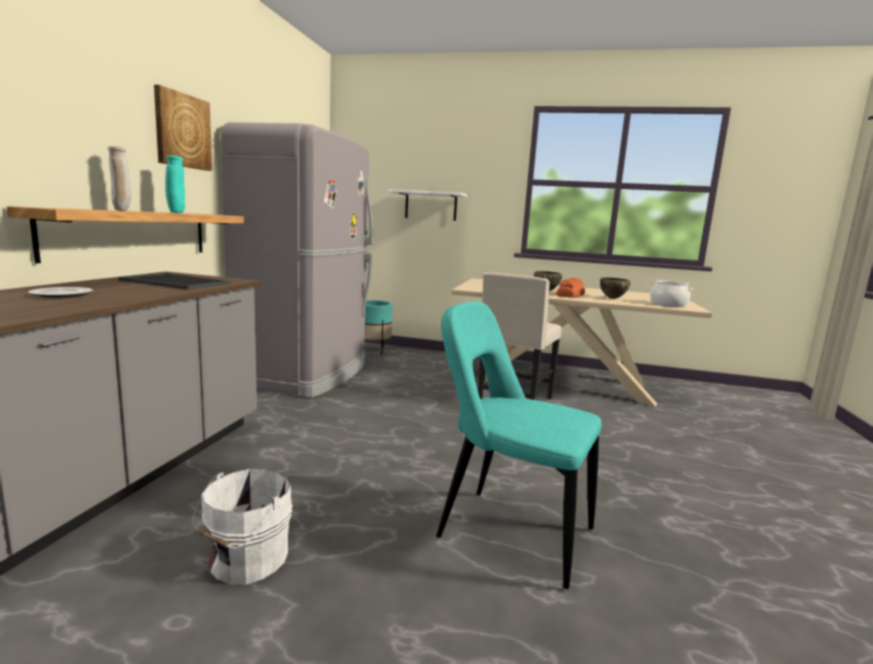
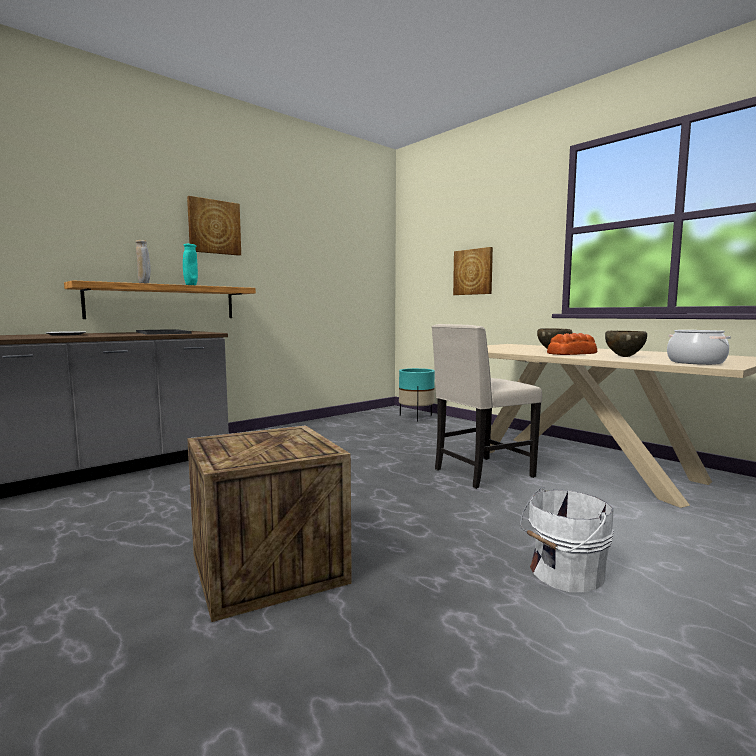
camera: 35 degrees right, 5 degrees down
white bucket [192,469,293,585] -> white bucket moved to [520,487,614,592]
grey fridge [221,122,373,398] -> none
white shelf [388,189,467,221] -> picture [453,247,493,295]
turquoise chair [436,301,602,589] -> crate [187,425,352,622]

